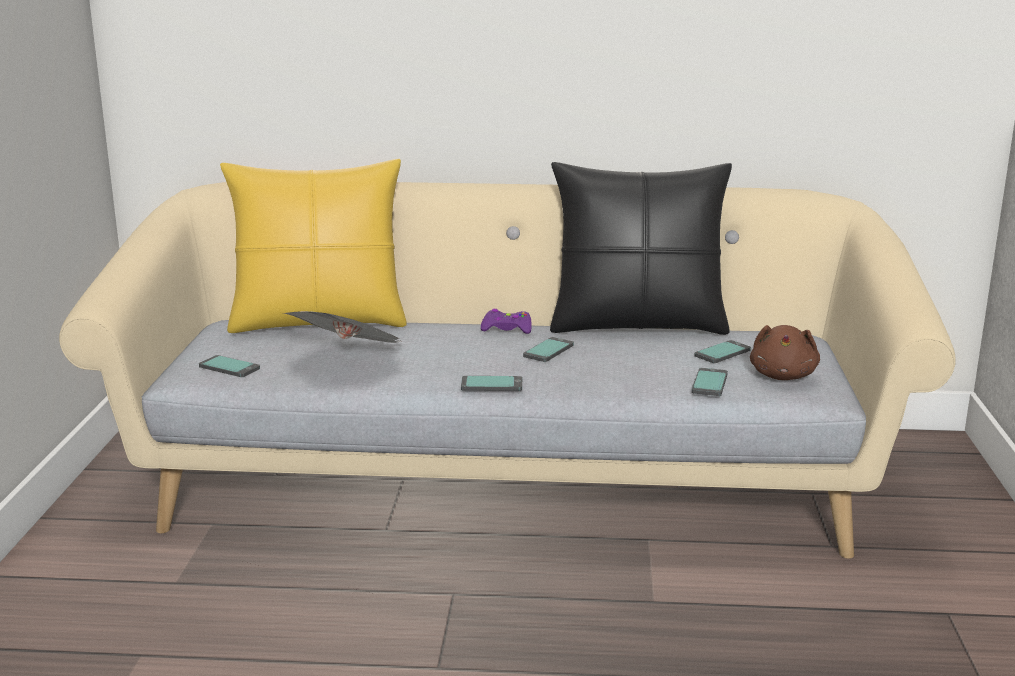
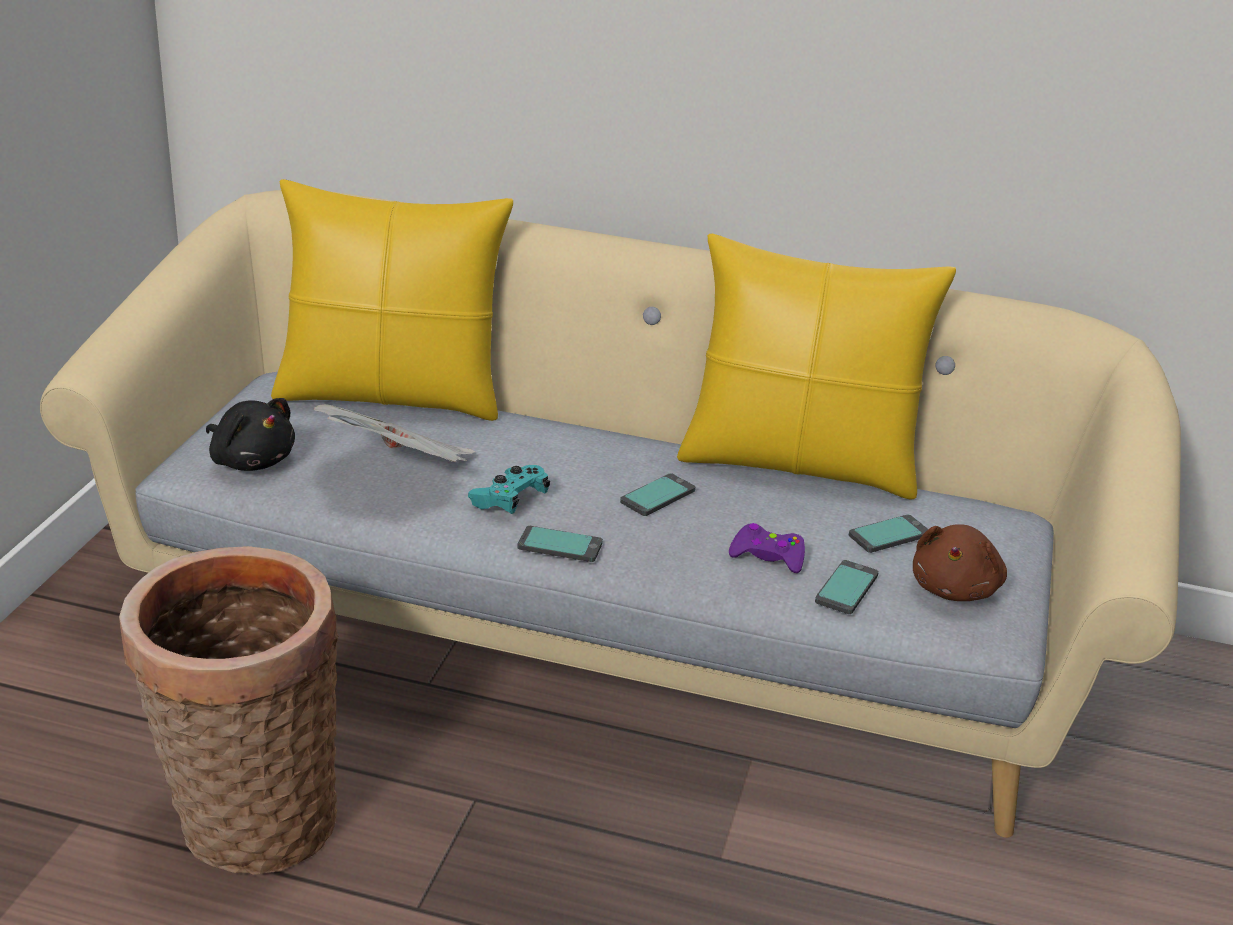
camera: 10 degrees right, 10 degrees up
phone [199,355,260,377] -> black plush toy [206,398,295,471]
purple game controller [481,309,532,334] -> purple game controller moved to [729,523,805,573]
black pillow [550,162,732,335] -> yellow pillow [677,234,956,500]
none -> basket [119,546,339,875]
none -> turquoise game controller [468,465,550,514]

